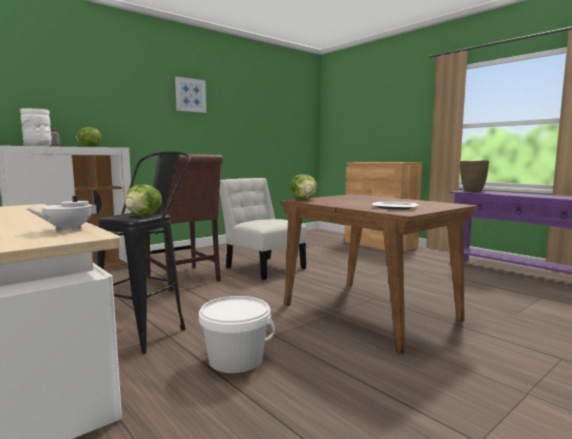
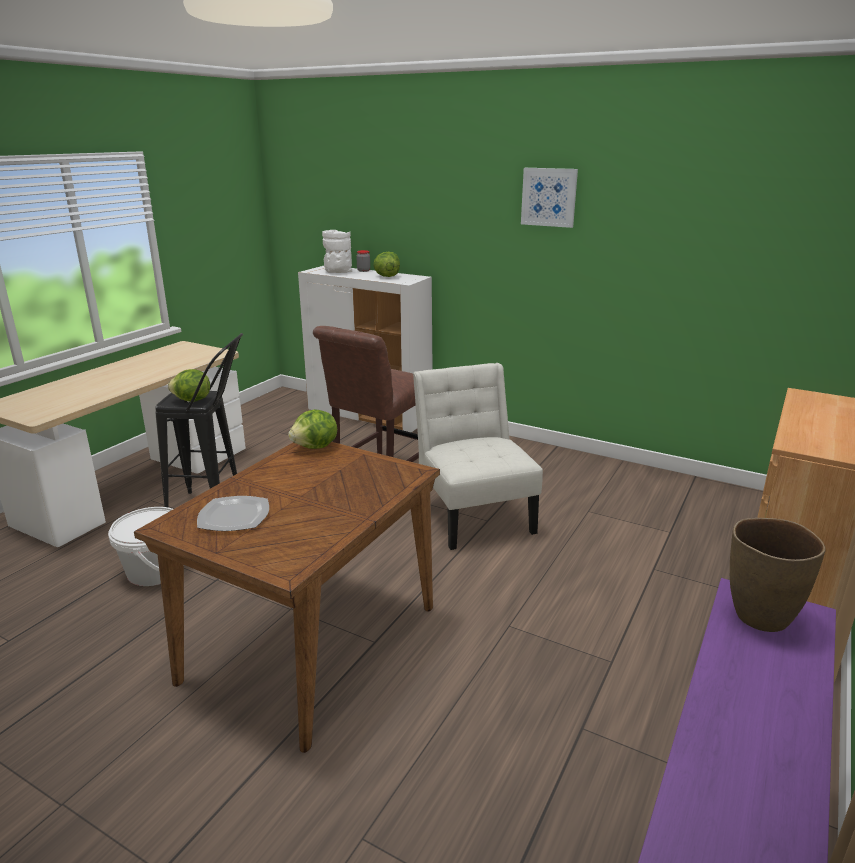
camera: 70 degrees right, 15 degrees up
white teapot [27,189,102,231] -> none
white chair [220,178,307,280] -> white chair turned 45 degrees counterclockwise [413,363,543,550]

